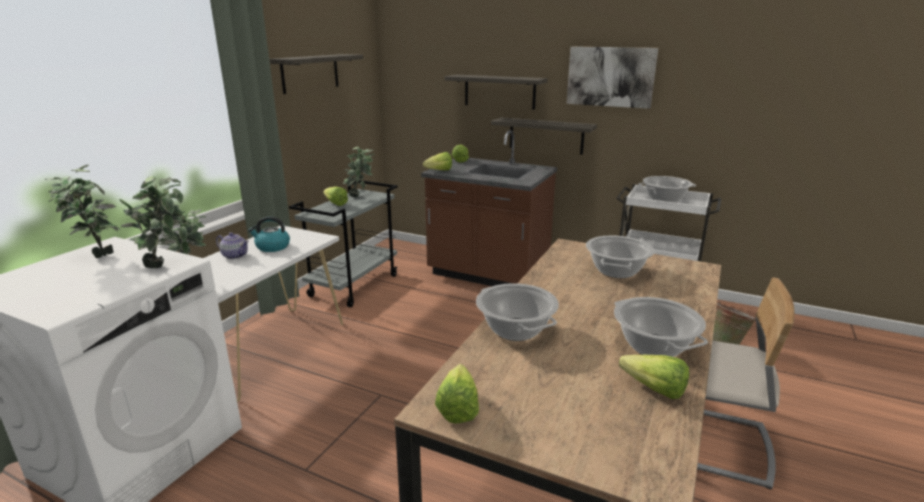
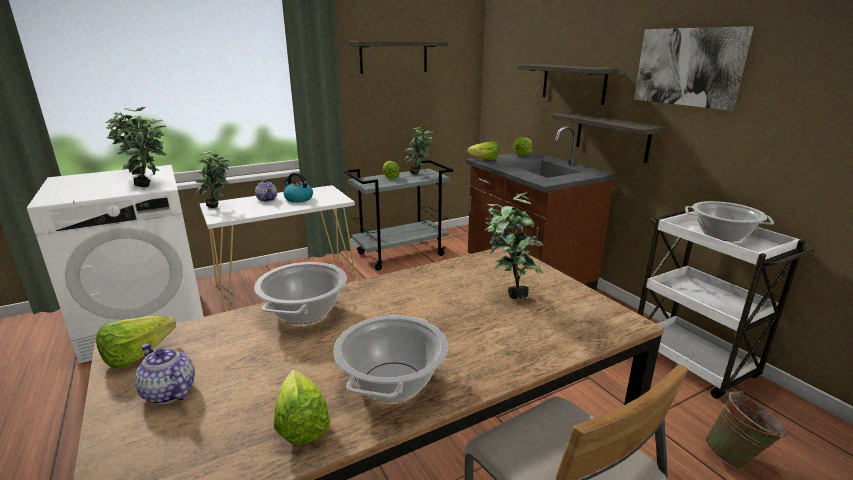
camera: 35 degrees right, 0 degrees up
cooking pot [586,235,654,278] -> potted plant [485,192,544,299]
none -> teapot [134,343,195,404]

